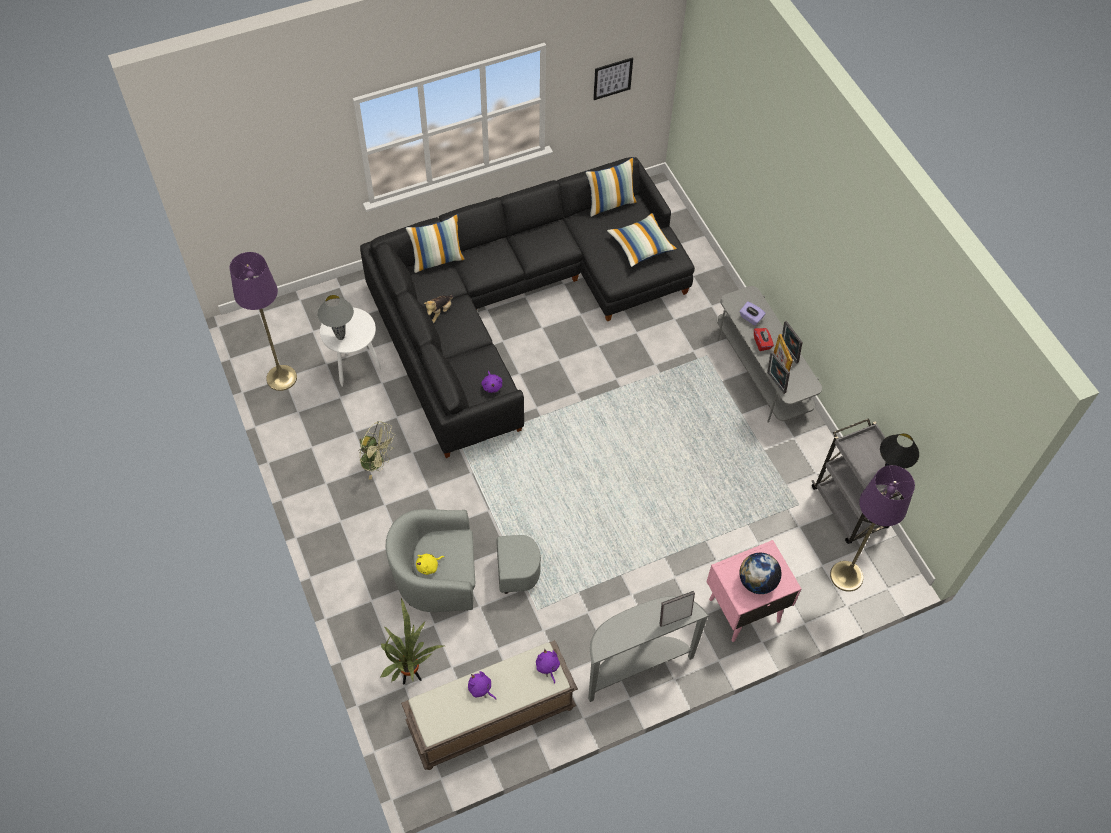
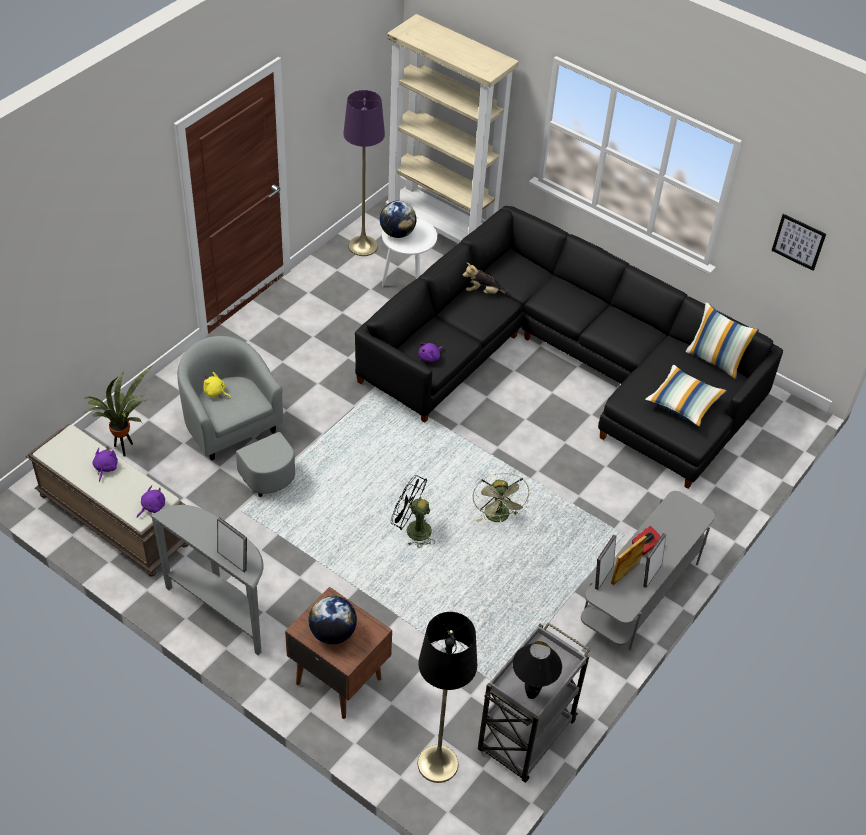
camera: 60 degrees right, 10 degrees down
grey table lamp [317,295,354,340] -> globe [380,201,416,238]
green fan [358,421,395,479] -> green fan moved to [473,473,530,522]
pillow [406,214,465,273] -> none
pink nightstand [707,540,801,642] -> brown nightstand [285,587,392,719]
purple tissue box [740,302,766,326] -> none
purple floor lamp [830,465,915,592] -> black floor lamp [417,612,477,783]
none -> beige bookcase [386,14,519,244]
none -> black fan [391,475,435,548]

